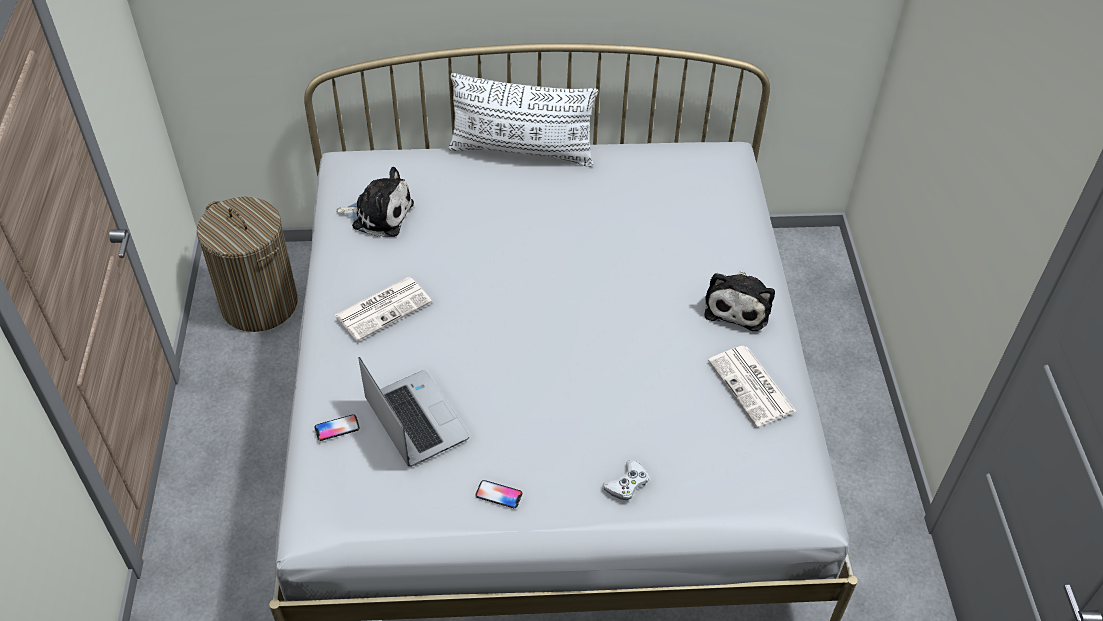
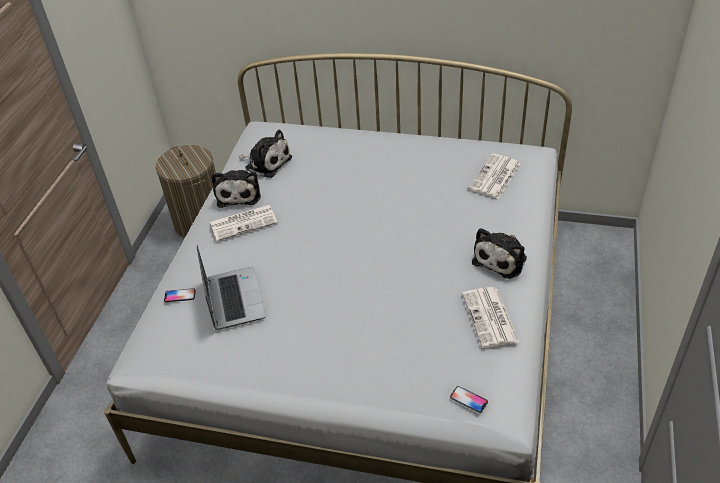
camera: 20 degrees right, 5 degrees down
white pillow [449,73,598,167] -> none
phone [475,480,522,508] -> phone moved to [450,386,488,413]
white game controller [602,460,649,500] -> none
none -> plush toy [212,170,261,208]
none -> newspaper [469,154,520,199]

